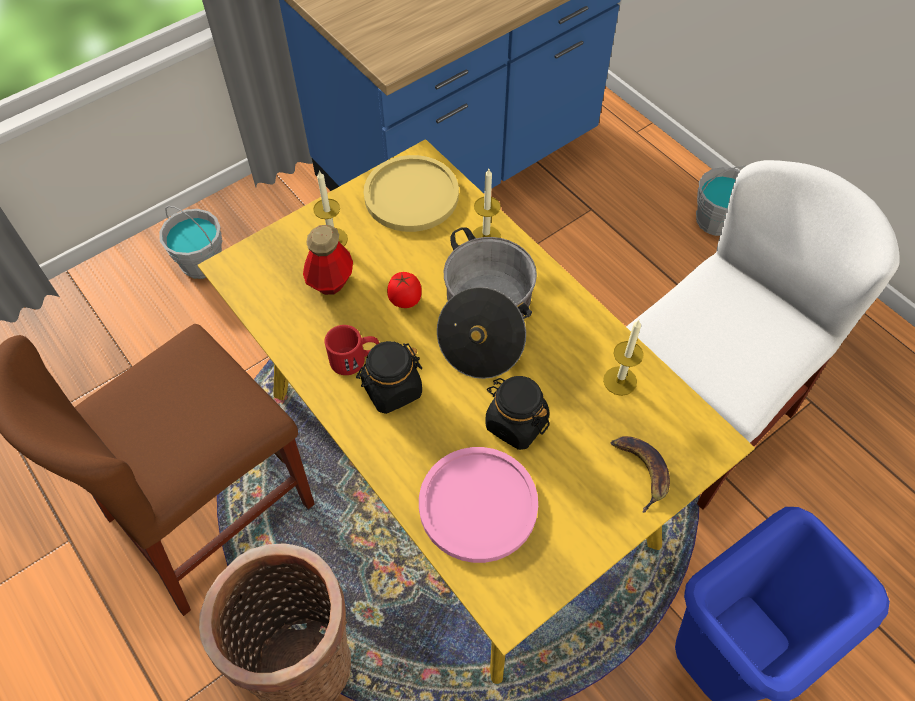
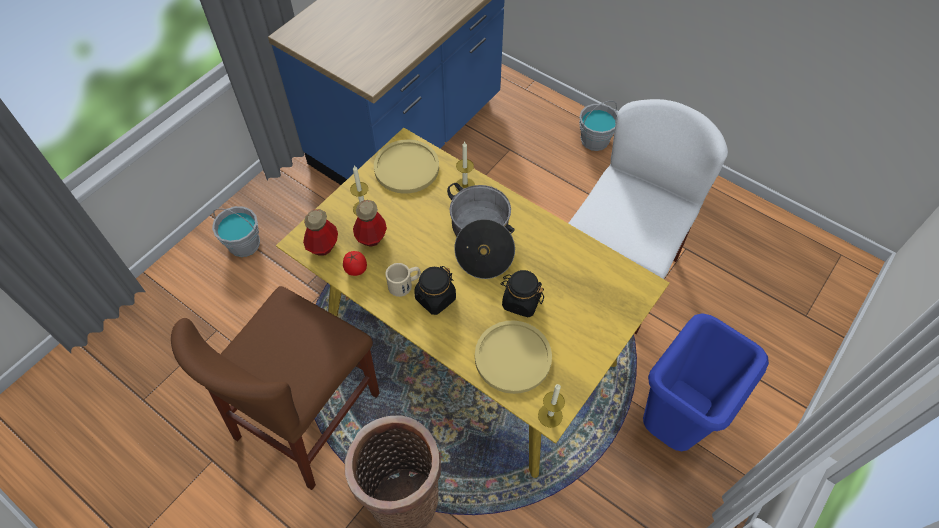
camera: 15 degrees left, 0 degrees up
red mug [324,325,379,375] -> beige mug [386,263,421,297]
tomato [387,272,422,308] -> tomato moved to [343,251,367,276]
pink plate [419,447,538,563] -> yellow plate [475,320,552,394]
candle [603,320,644,396] -> candle moved to [538,384,565,428]
banana [611,436,670,513] -> none
none -> bottle [303,209,338,256]

